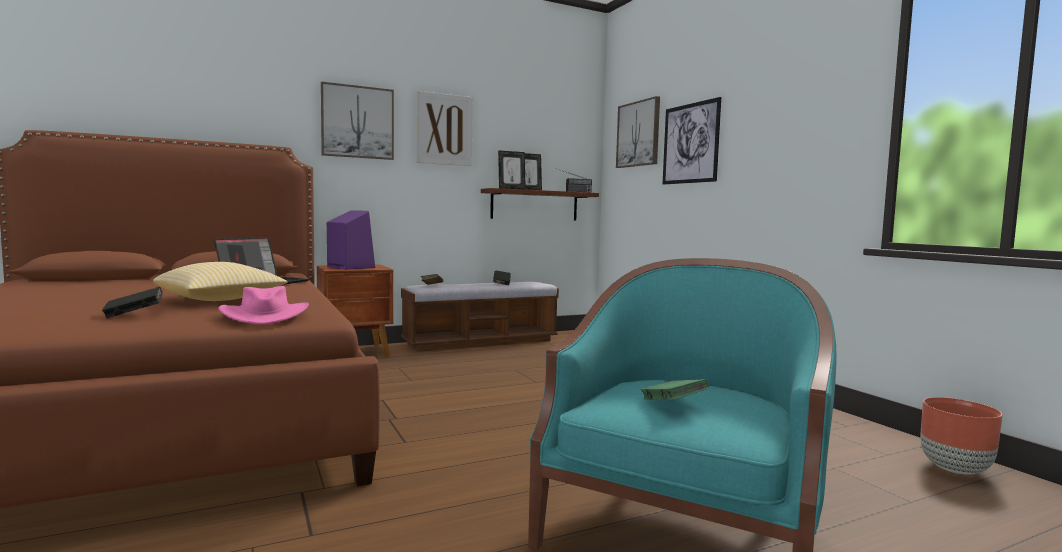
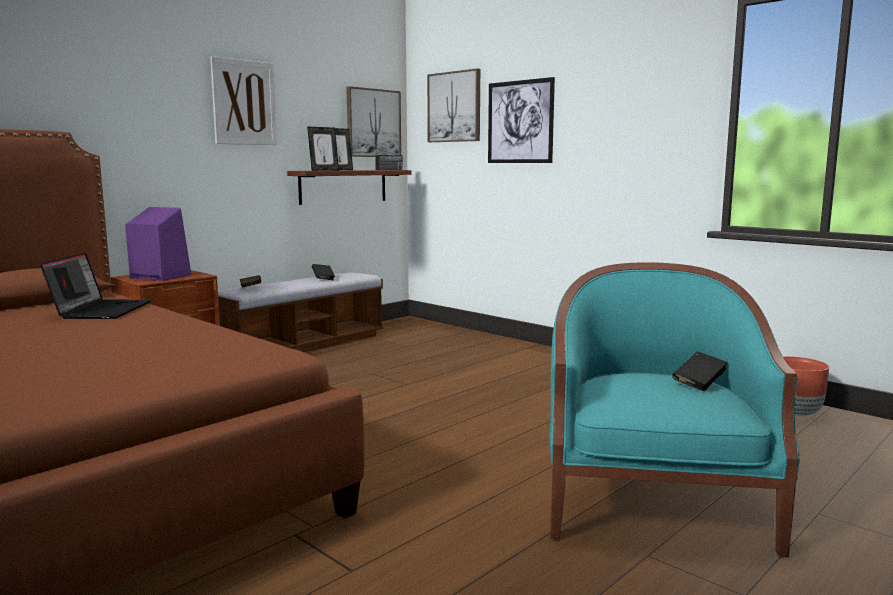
camera: 20 degrees left, 5 degrees up
black book [102,287,163,318] -> black book moved to [672,352,728,391]
pillow [153,262,288,301] -> none
pink hat [219,286,309,324] -> none
picture [321,81,394,160] -> picture moved to [346,86,401,157]
green book [641,379,709,400] -> none

